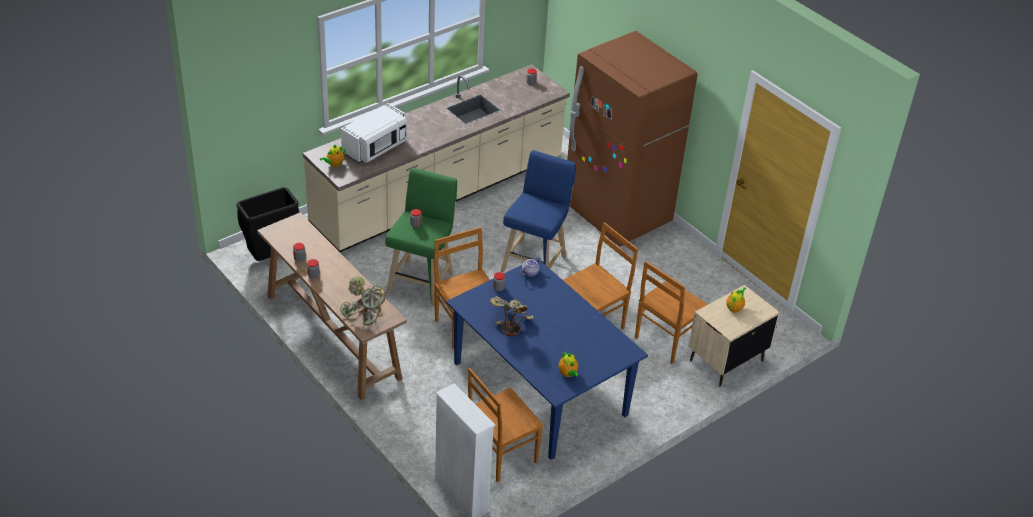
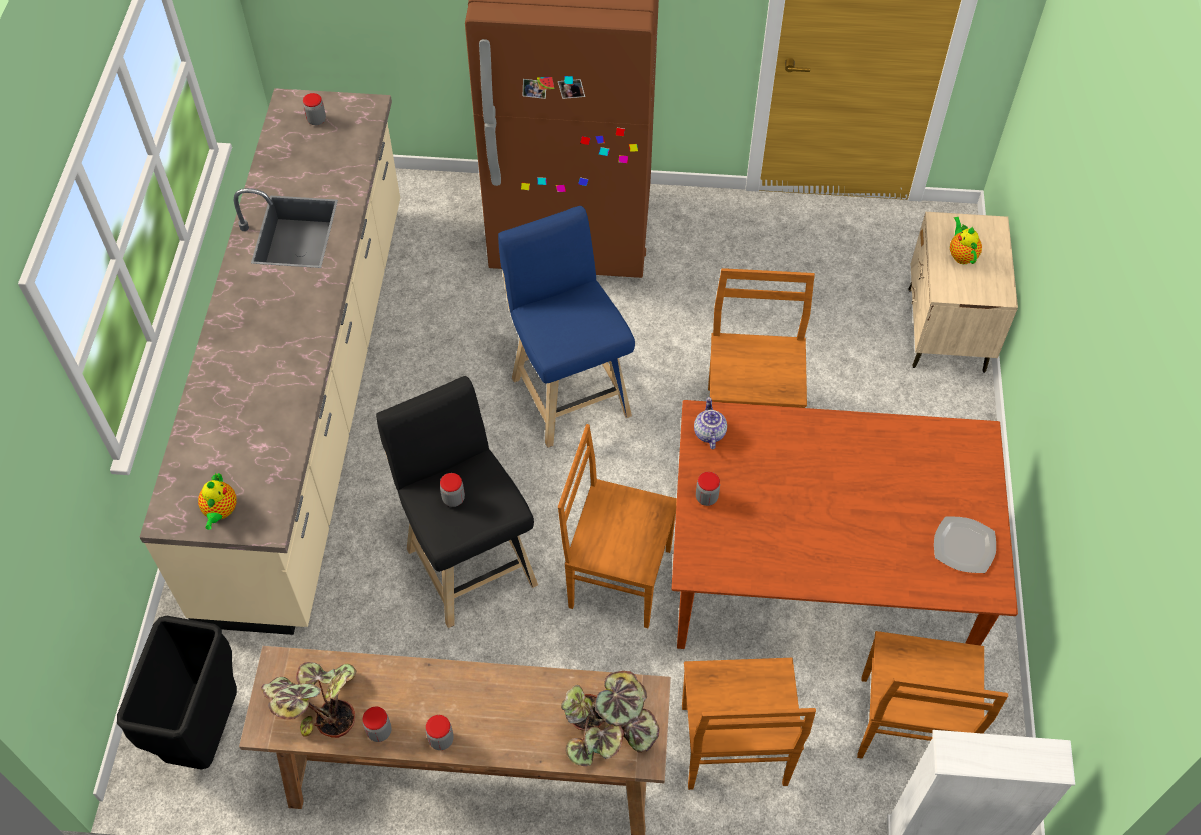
camera: 45 degrees left, 15 degrees up
white microwave [341,103,407,163] -> none
green stool [385,168,457,306] -> black stool [376,376,538,628]
blue dining table [446,258,648,460] -> brown dining table [671,400,1018,649]
potted plant [490,296,534,336] -> potted plant moved to [261,662,356,738]
teapot [558,351,579,377] -> plate [934,516,996,573]
brown chair [635,261,708,364] -> brown chair moved to [682,658,816,790]

